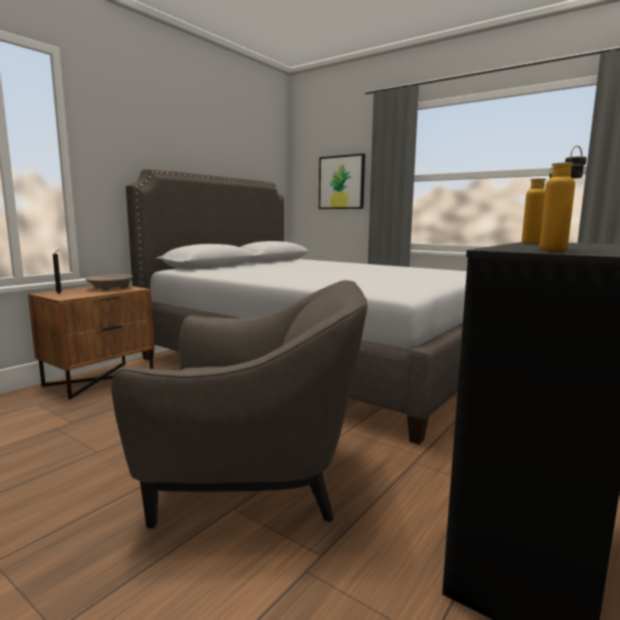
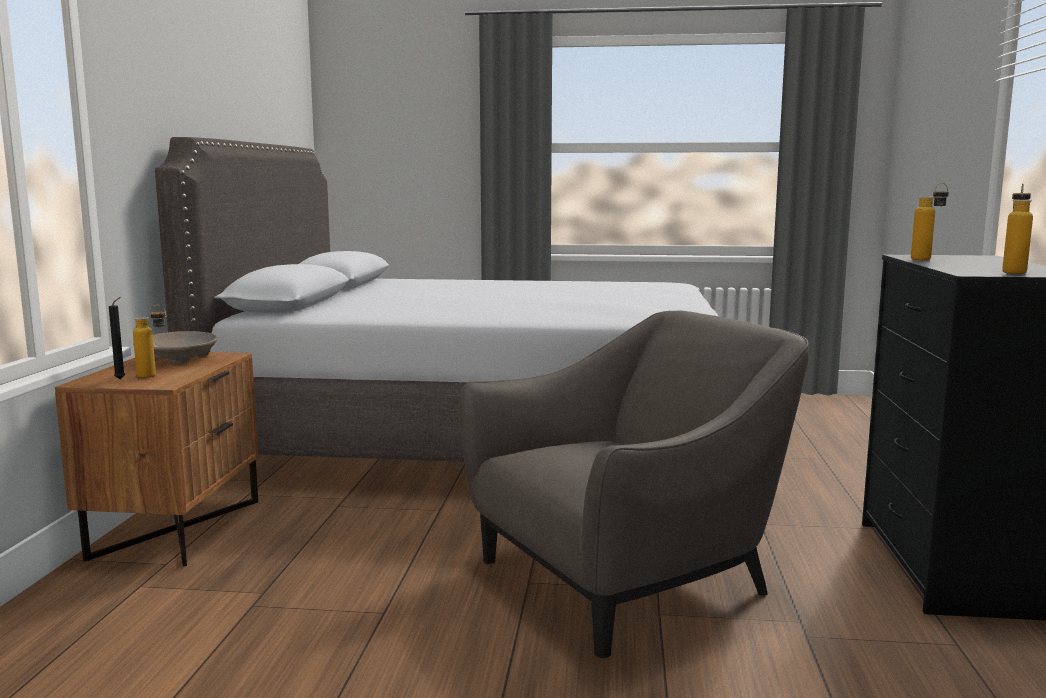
camera: 30 degrees left, 0 degrees up
picture [319,153,365,209] -> none
none -> bottle [133,305,166,378]

